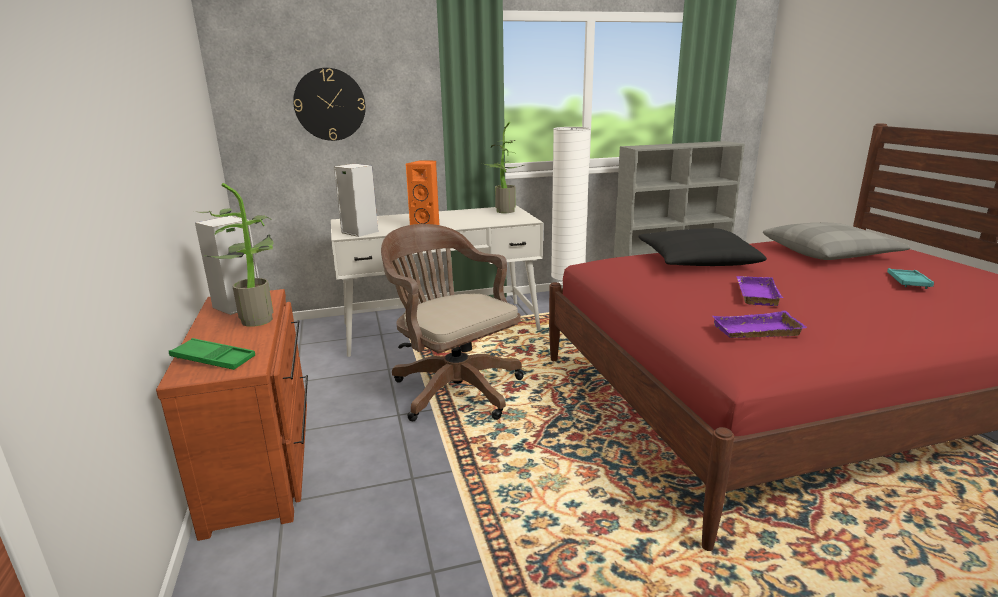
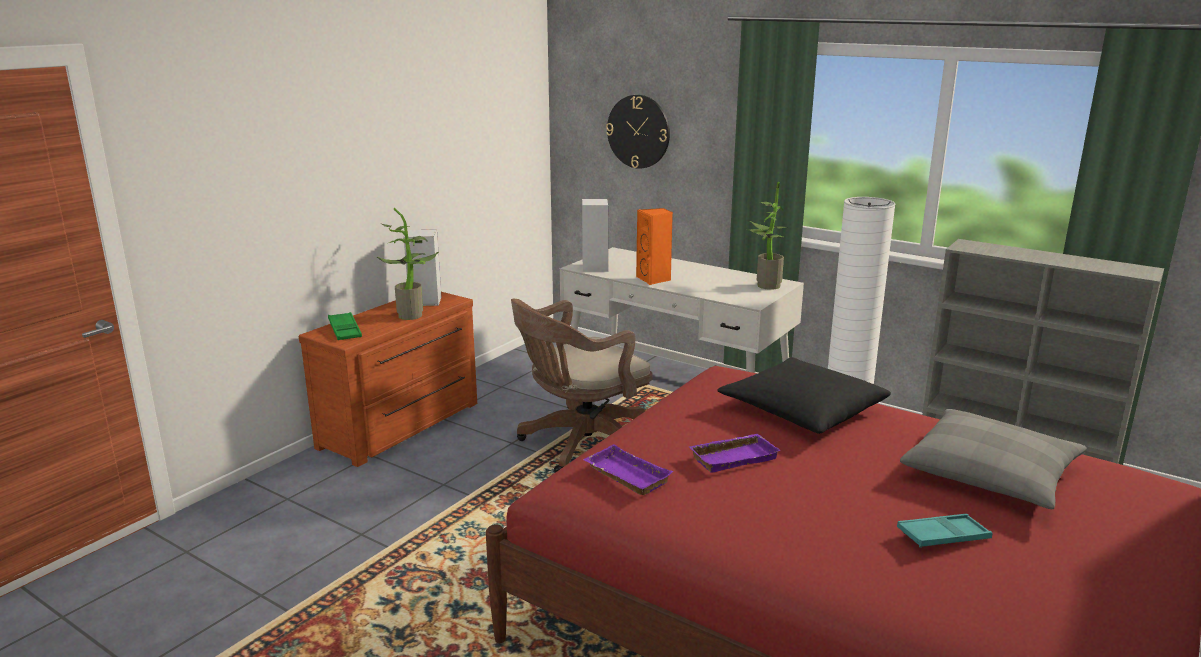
camera: 50 degrees right, 0 degrees up
brown office chair [381,224,524,421] -> brown office chair turned 135 degrees counterclockwise [511,299,652,473]

